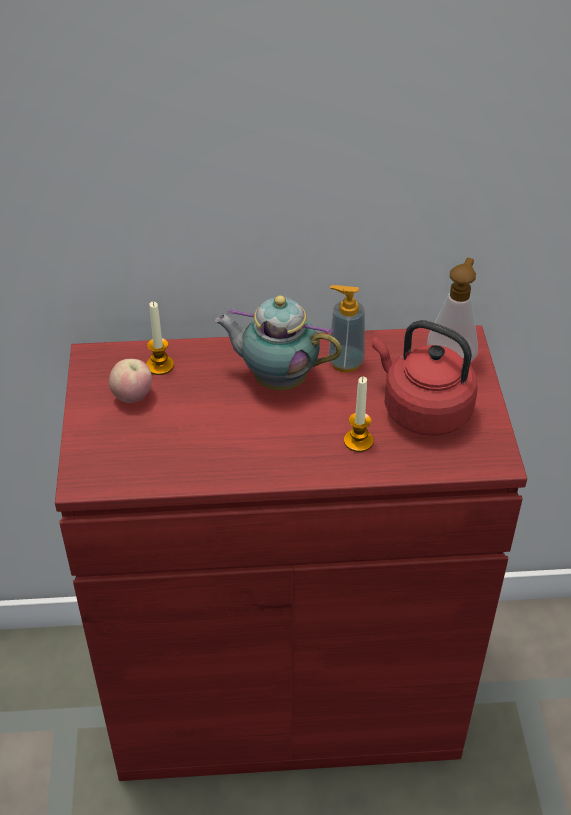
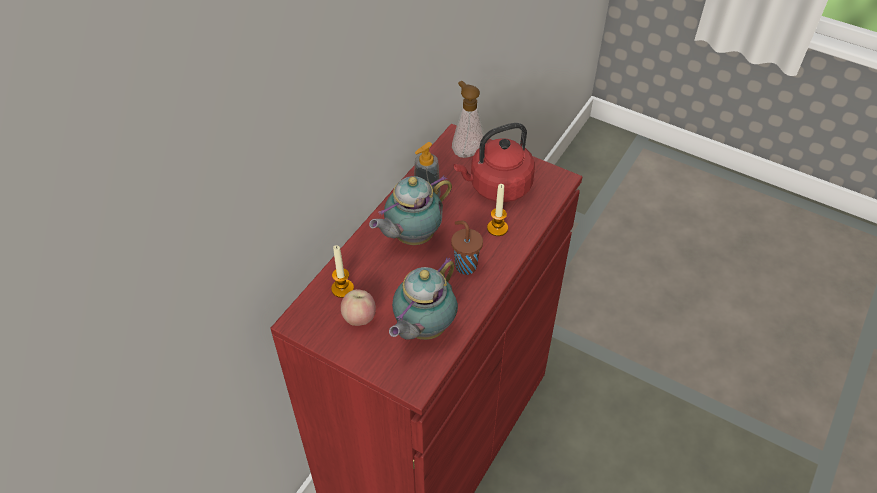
camera: 55 degrees left, 5 degrees up
none -> teapot [389,257,458,340]
none -> brown cup [451,221,483,275]

